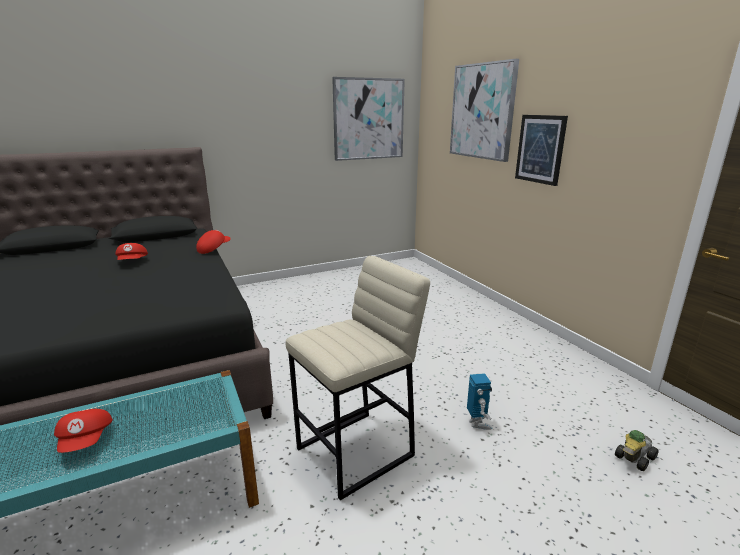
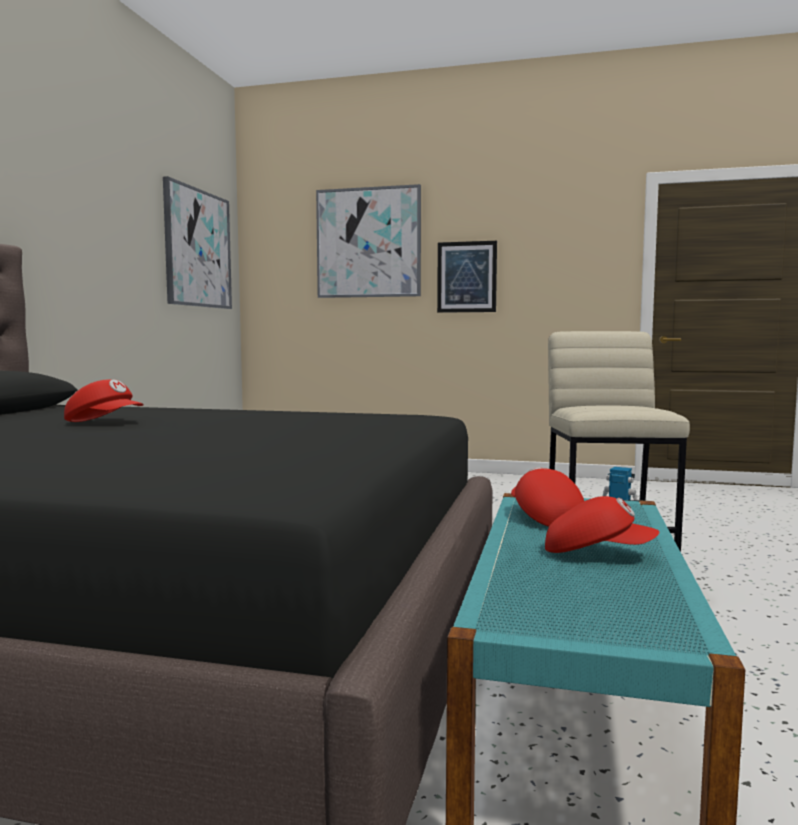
camera: 50 degrees left, 15 degrees down
red cap [196,230,230,254] -> red cap moved to [511,467,584,527]
toy car [615,430,659,471] -> none

